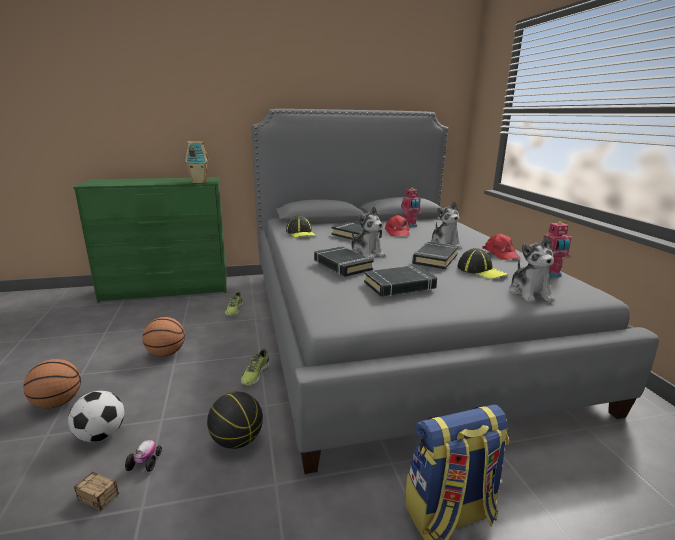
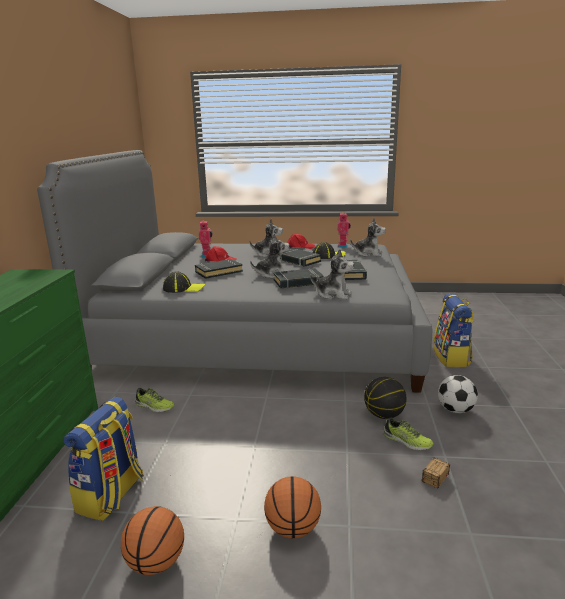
camera: 70 degrees left, 0 degrees up
football [68,391,124,442] -> football moved to [438,375,478,413]
toy car [125,440,162,472] -> none
basketball [142,317,185,357] -> basketball moved to [121,506,184,575]
toy house [185,141,209,183] -> none
shoe [241,349,270,385] -> shoe moved to [383,418,433,450]
none -> backpack [64,397,144,521]
none -> plush toy [310,249,354,299]

